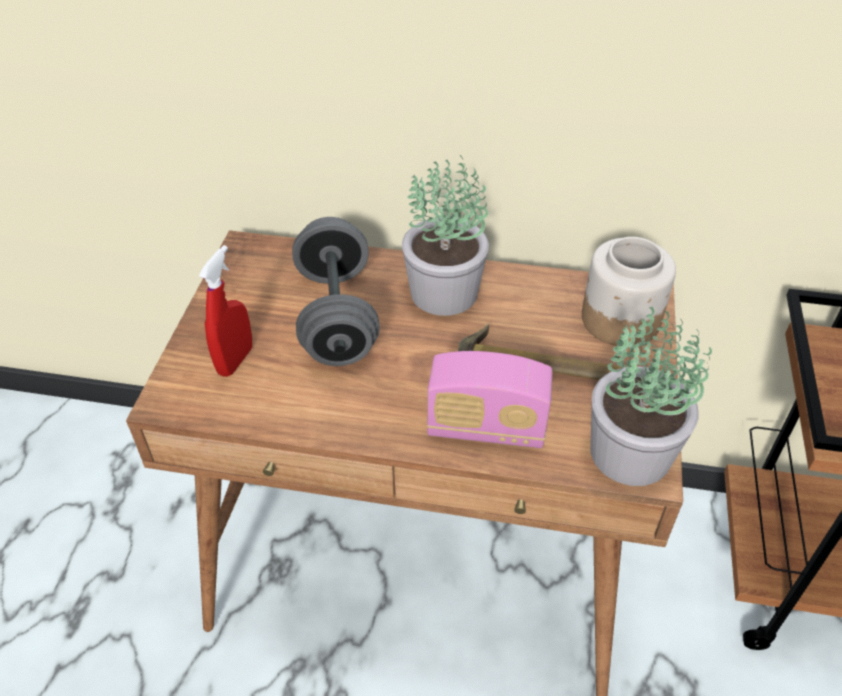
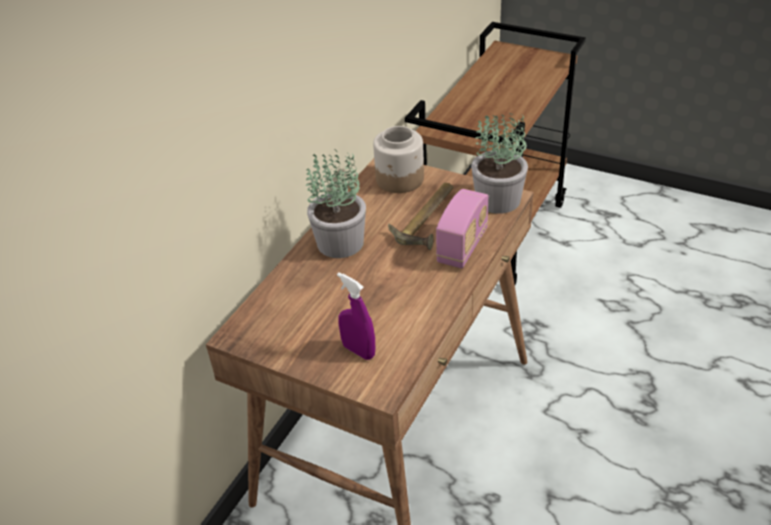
camera: 70 degrees left, 5 degrees down
red spray bottle [199,245,252,377] -> purple spray bottle [337,272,375,360]
grey dumbbell [292,217,380,366] -> none

